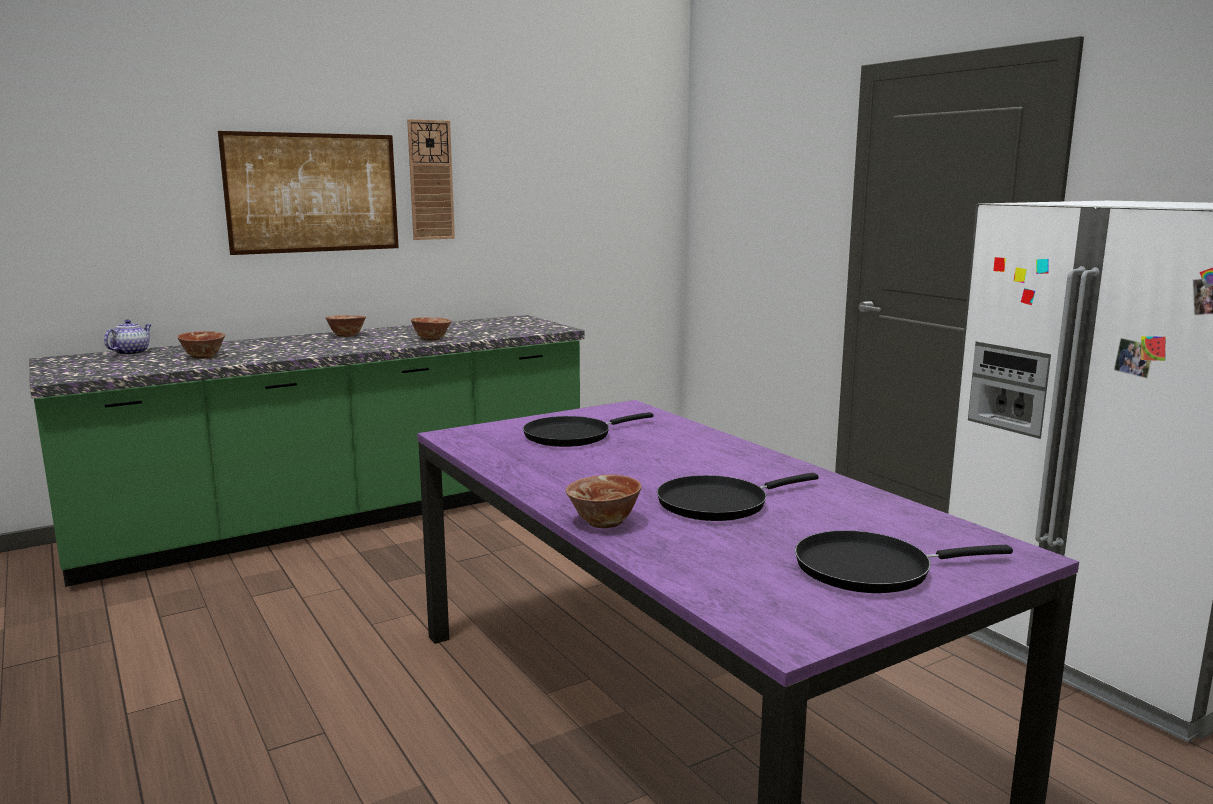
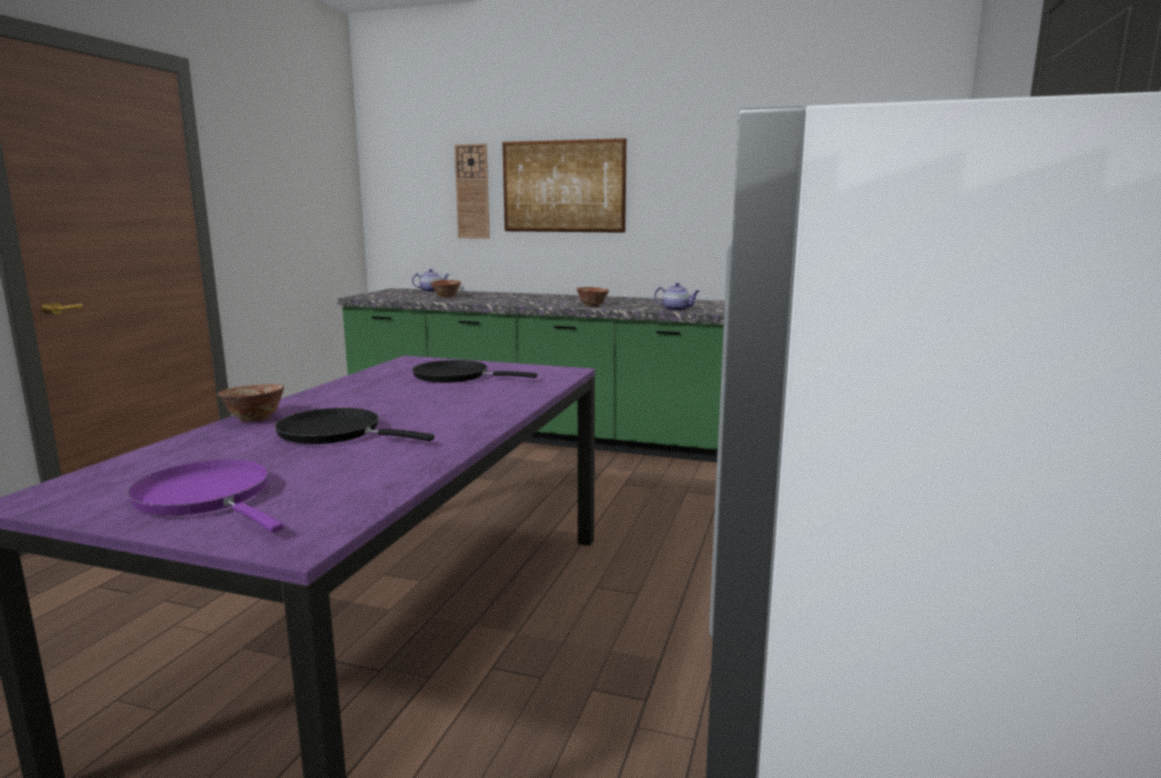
camera: 50 degrees right, 0 degrees up
bowl [325,315,366,337] -> none
wall clock [407,119,455,240] -> wall clock moved to [454,144,490,239]
black frying pan [795,530,1013,593] -> purple frying pan [127,459,284,533]
none -> teapot [655,283,700,311]

